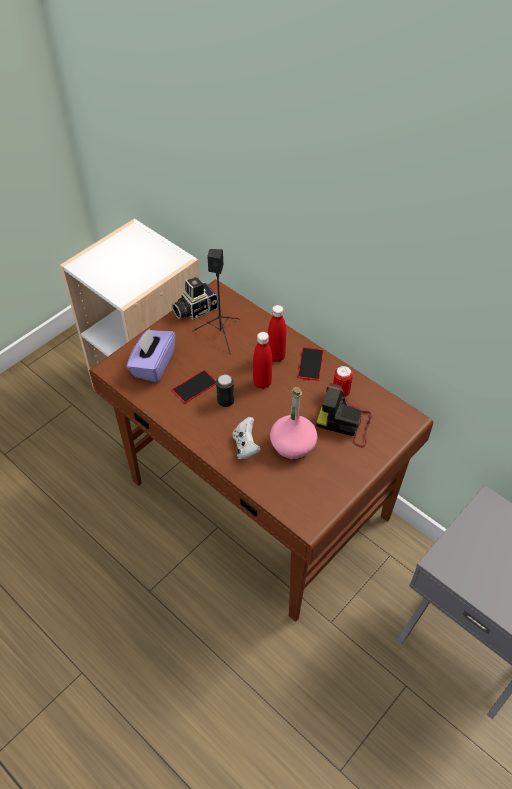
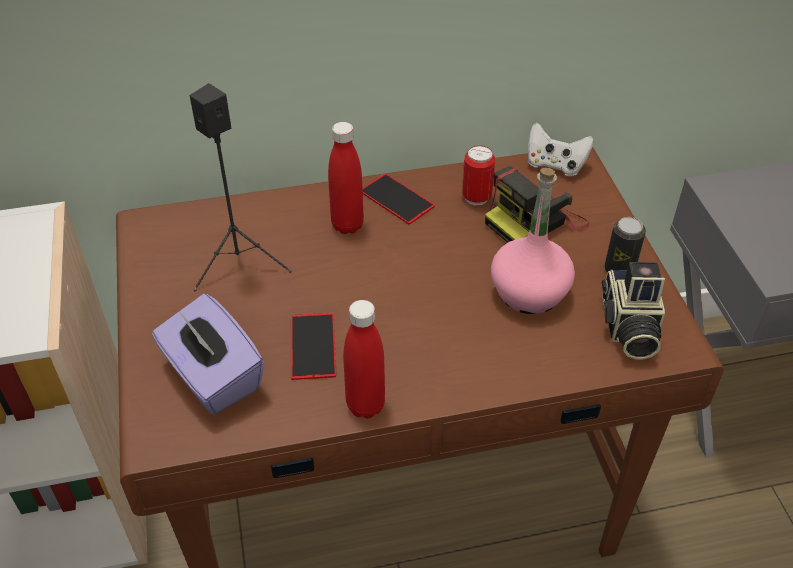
camera: 55 degrees left, 5 degrees down
camera [172,277,218,320] -> camera moved to [602,262,665,360]
can [216,374,234,407] -> can moved to [604,217,646,272]
white game controller [233,417,261,459] -> white game controller moved to [528,122,594,176]
red bottle [253,332,272,389] -> red bottle moved to [343,300,385,418]

